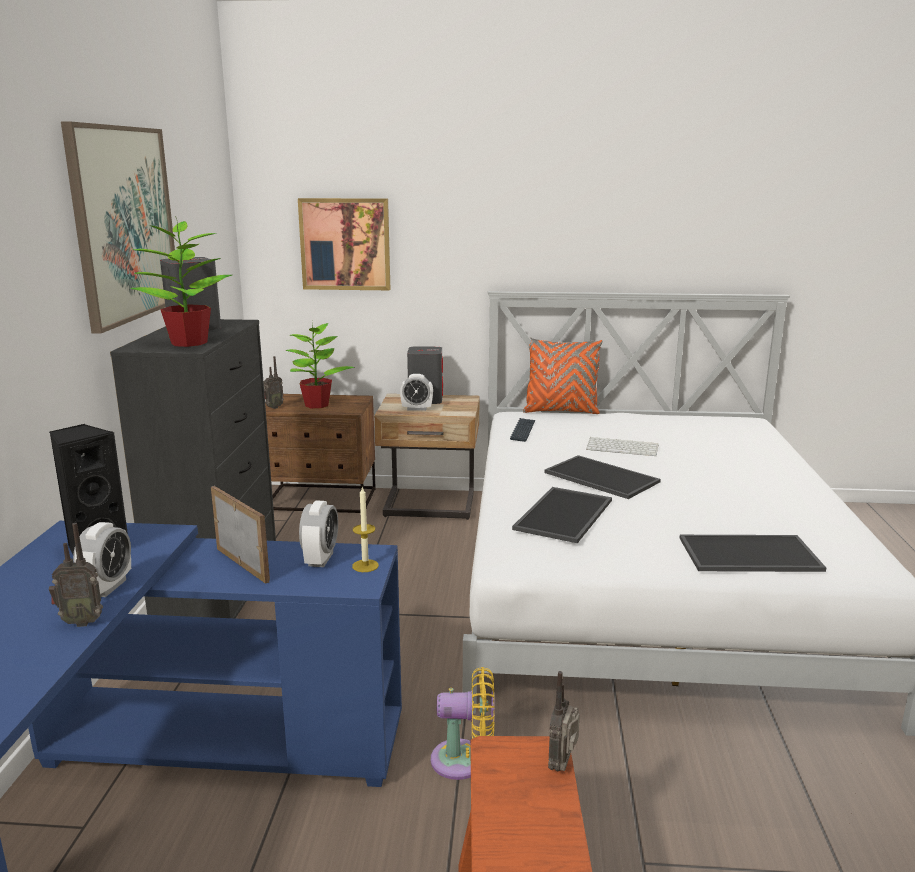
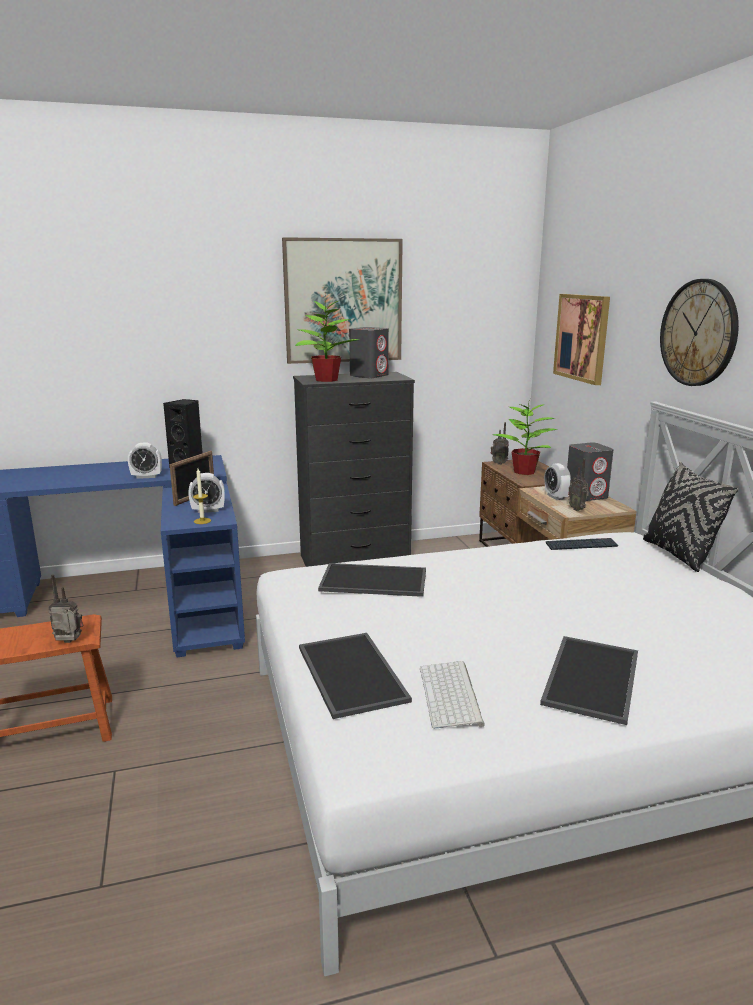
camera: 70 degrees right, 0 degrees up
radio [49,523,103,627] -> radio moved to [568,459,589,511]
yellow fan [431,667,495,780] -> none
orange pillow [523,337,603,414] -> black pillow [643,462,739,572]
tray [544,455,661,499] -> tray moved to [540,636,638,725]
keyboard [586,437,659,456] -> keyboard moved to [420,661,485,729]
none -> wall clock [660,279,739,386]

